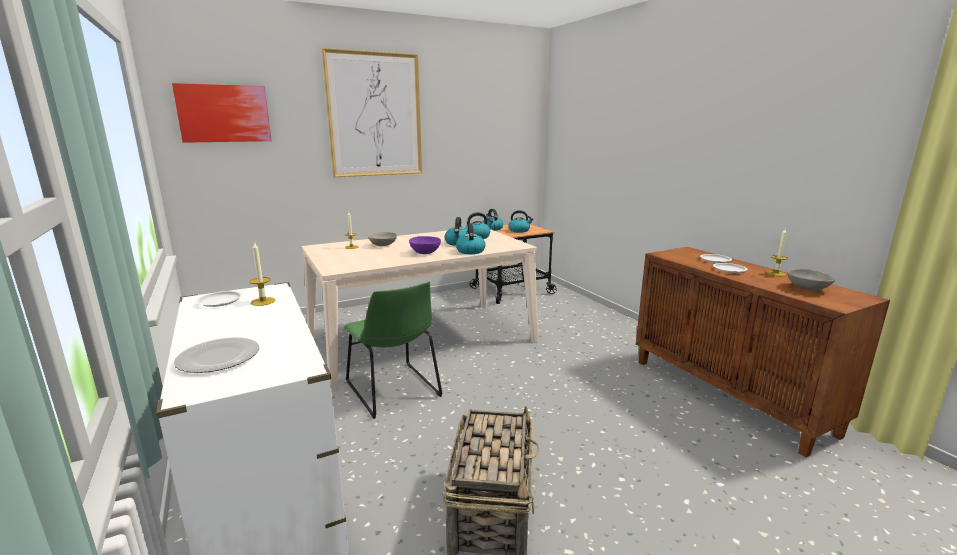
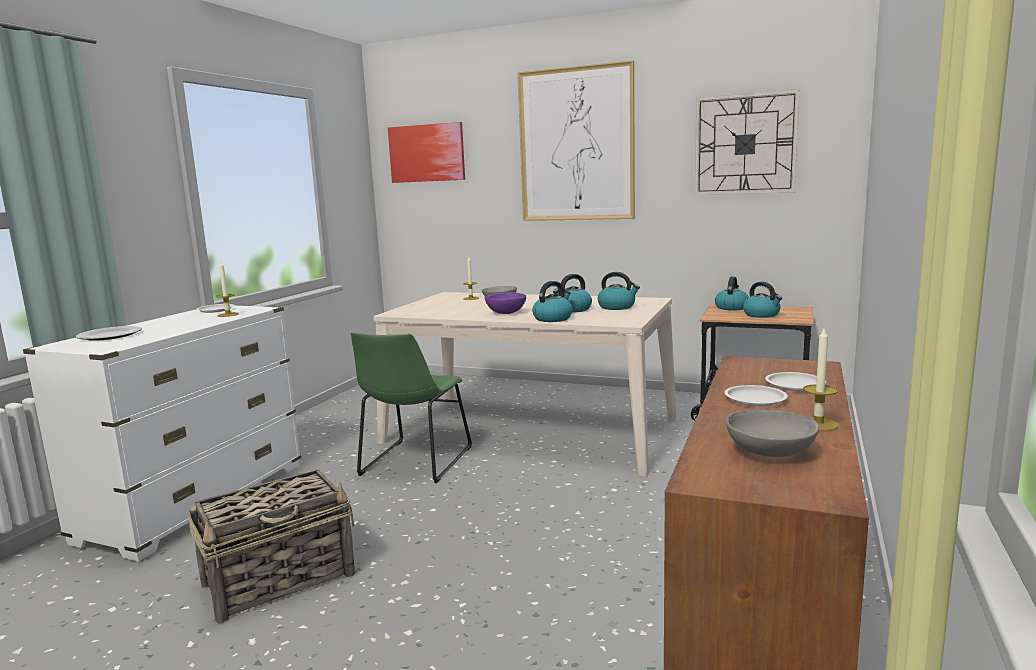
camera: 50 degrees right, 5 degrees down
none -> wall clock [695,89,800,195]

